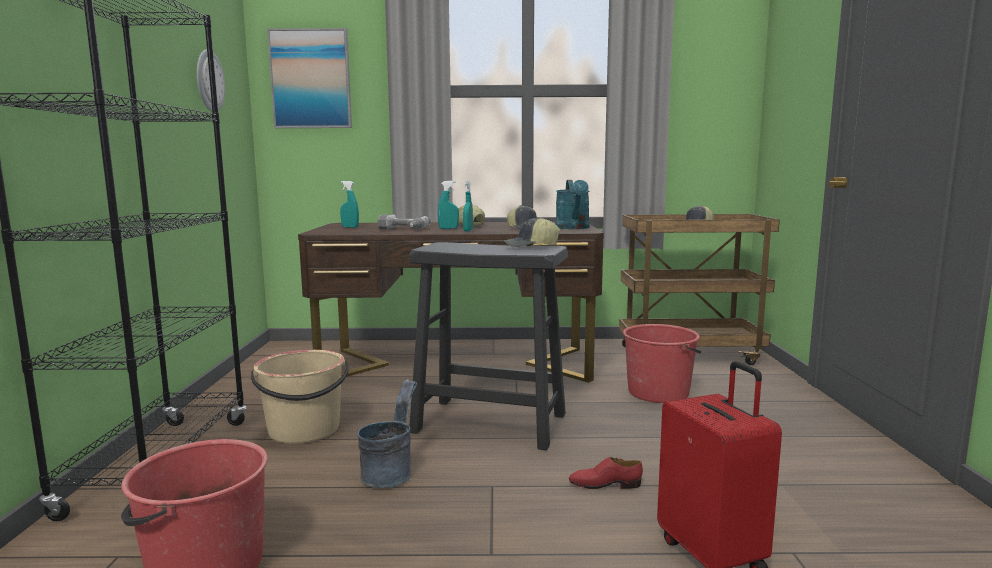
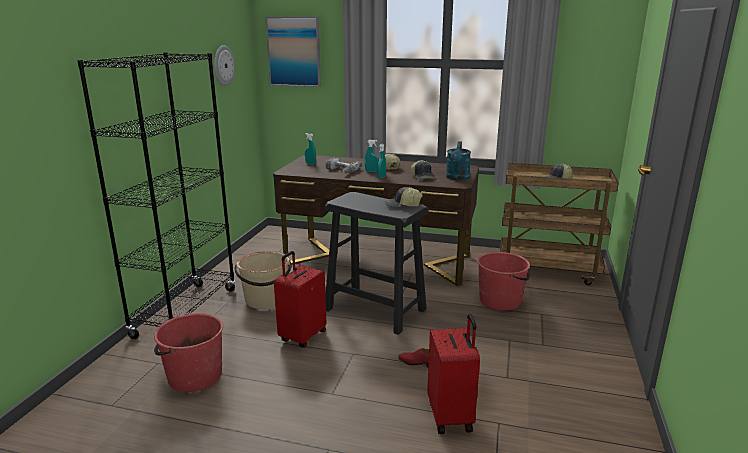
camera: 15 degrees right, 10 degrees up
grey bucket [358,379,417,488] -> red suitcase [274,251,326,348]

